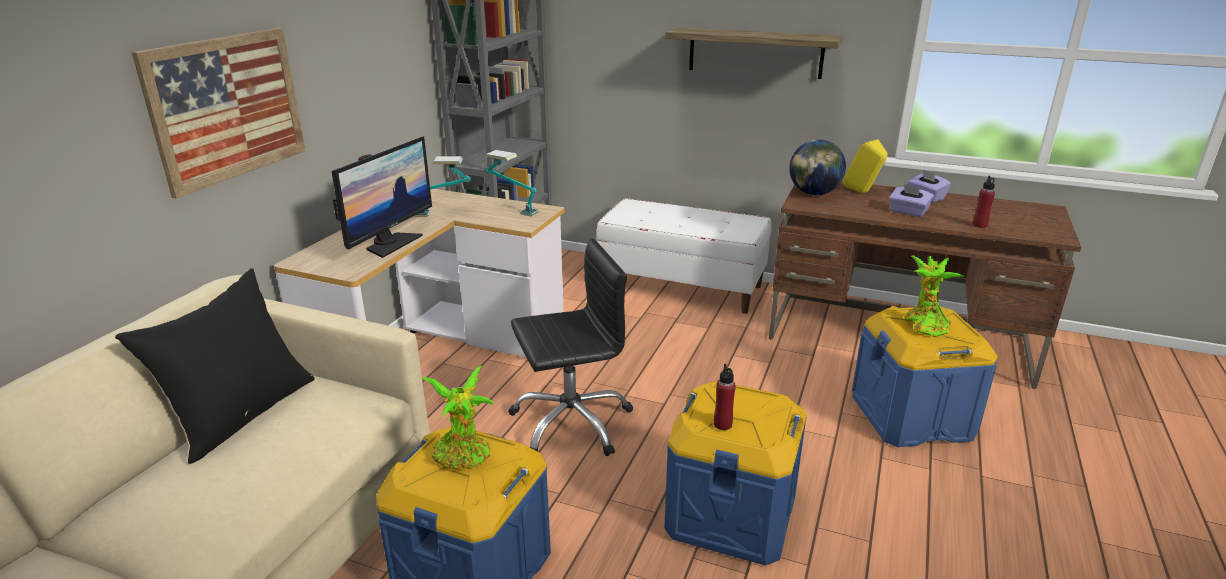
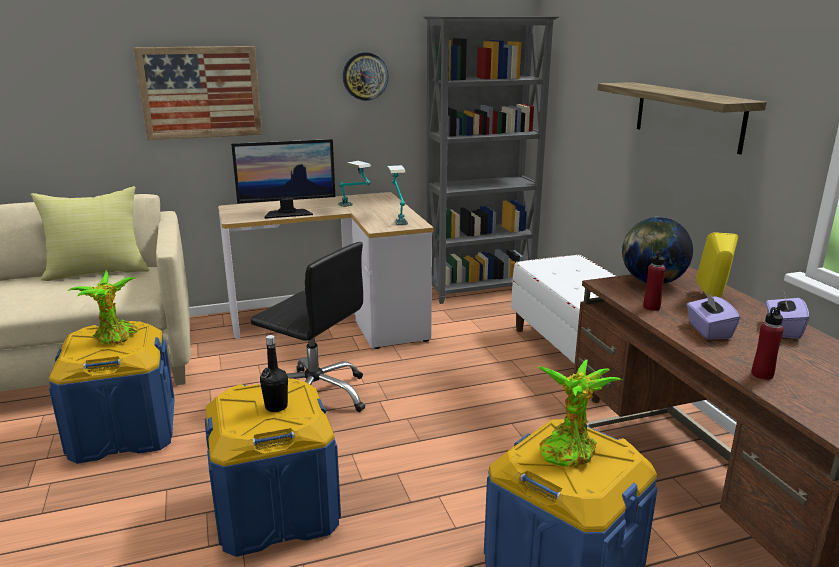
camera: 50 degrees right, 5 degrees down
black pillow [115,268,315,464] -> yellow pillow [30,186,149,281]
red bottle [714,364,736,430] -> red bottle moved to [643,249,666,311]
none -> black bottle [260,335,288,412]
none -> wall clock [343,52,388,101]

